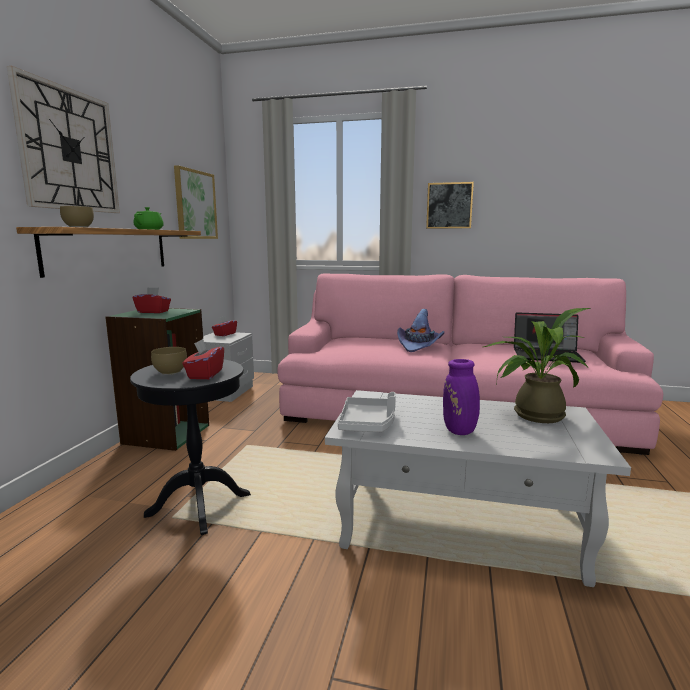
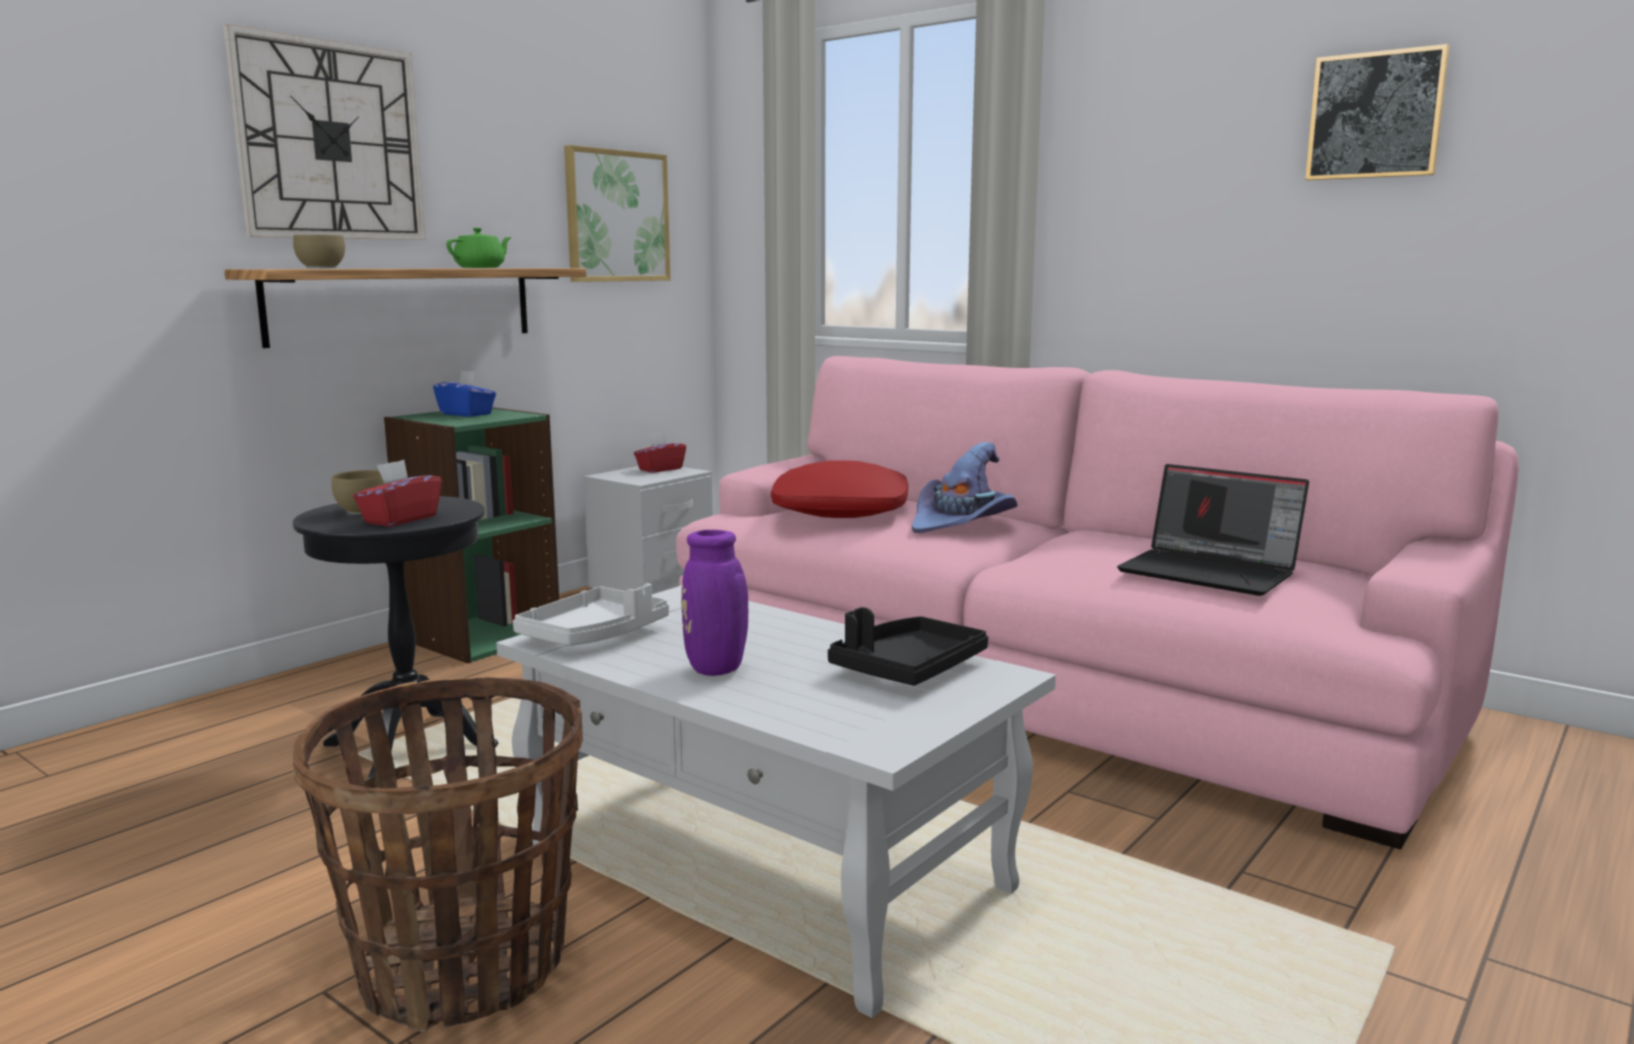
camera: 25 degrees right, 0 degrees up
red tissue box [133,287,171,313] -> blue tissue box [433,370,496,417]
picture [426,182,474,229] -> picture moved to [1305,44,1450,180]
potted plant [484,308,591,423] -> black tray [828,607,988,686]
none -> basket [293,677,583,1033]
none -> red pillow [771,460,908,518]

